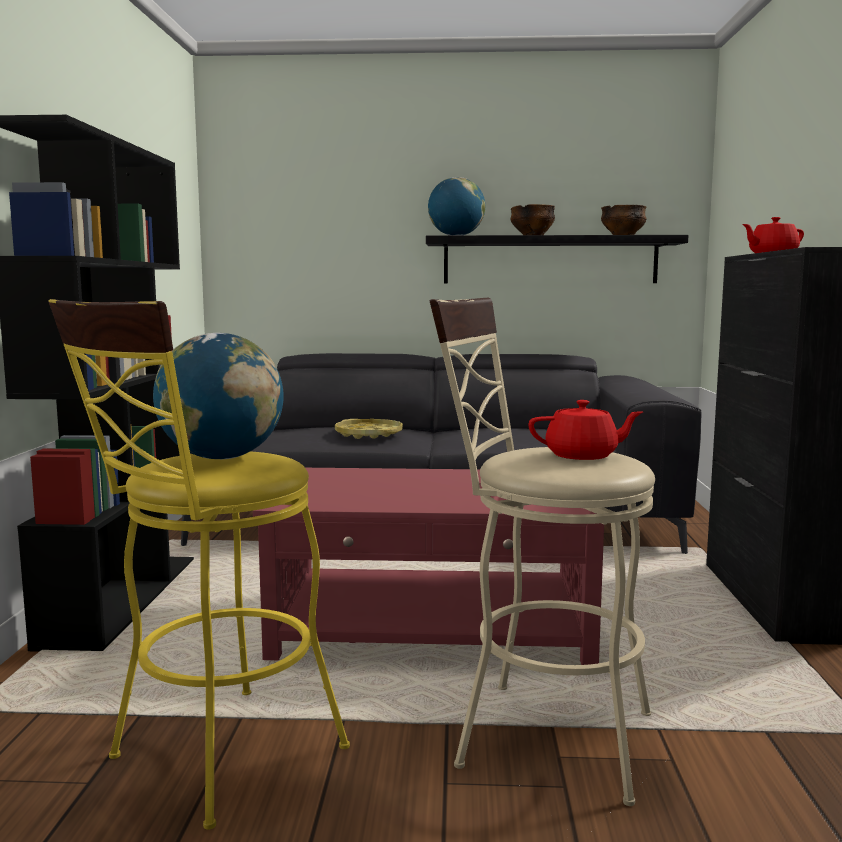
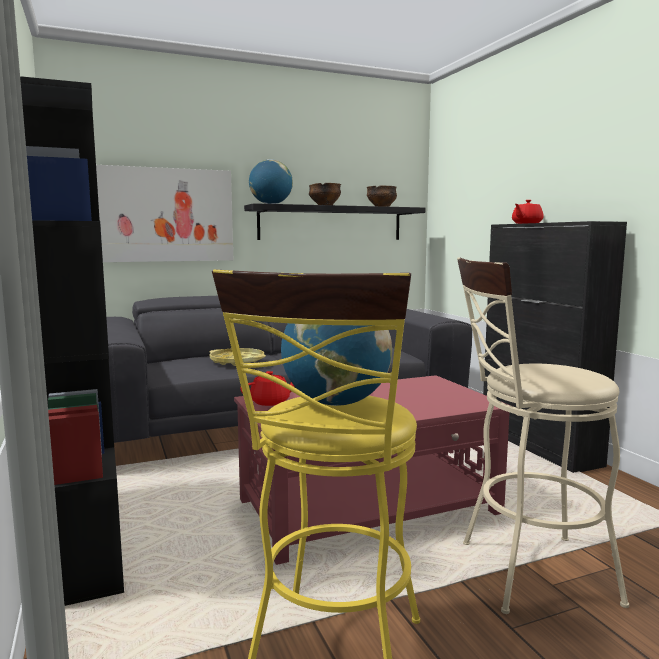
camera: 25 degrees left, 0 degrees up
red teapot [528,400,643,460] -> red teapot moved to [241,371,295,406]
none -> picture [96,165,233,262]

